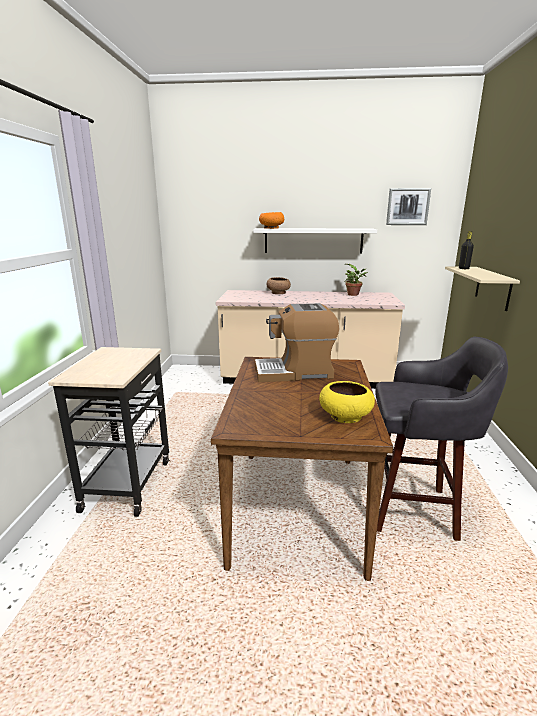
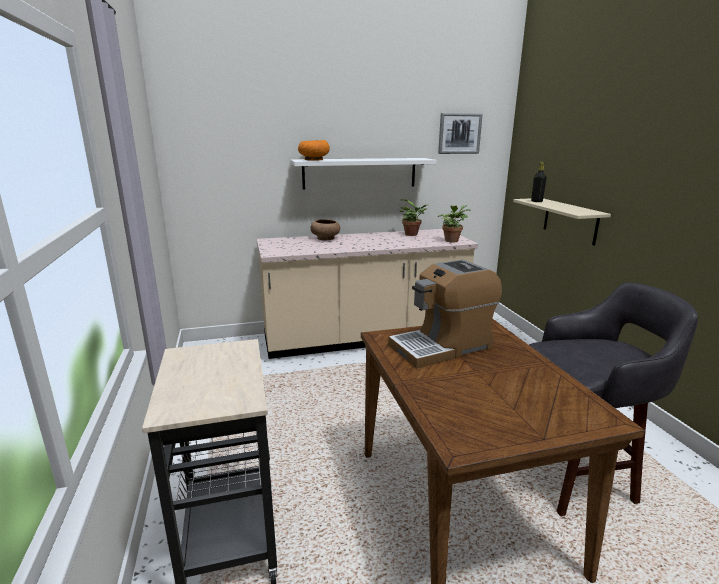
camera: 20 degrees left, 0 degrees up
yellow bowl [319,381,375,423] -> none
none -> potted plant [438,205,471,242]

